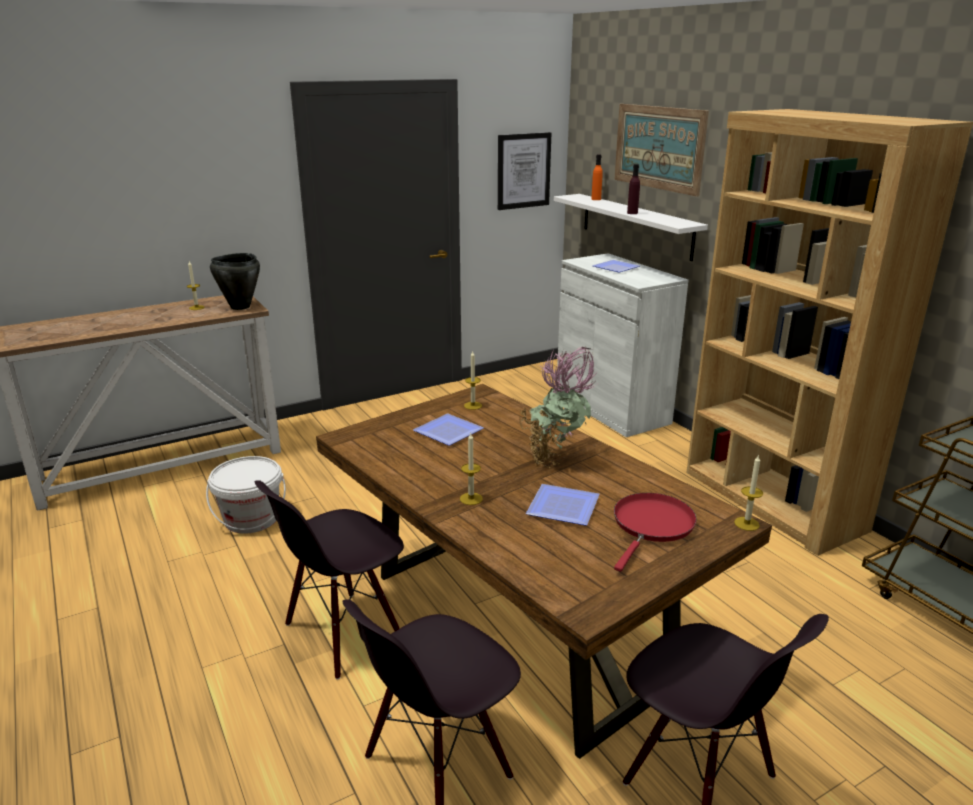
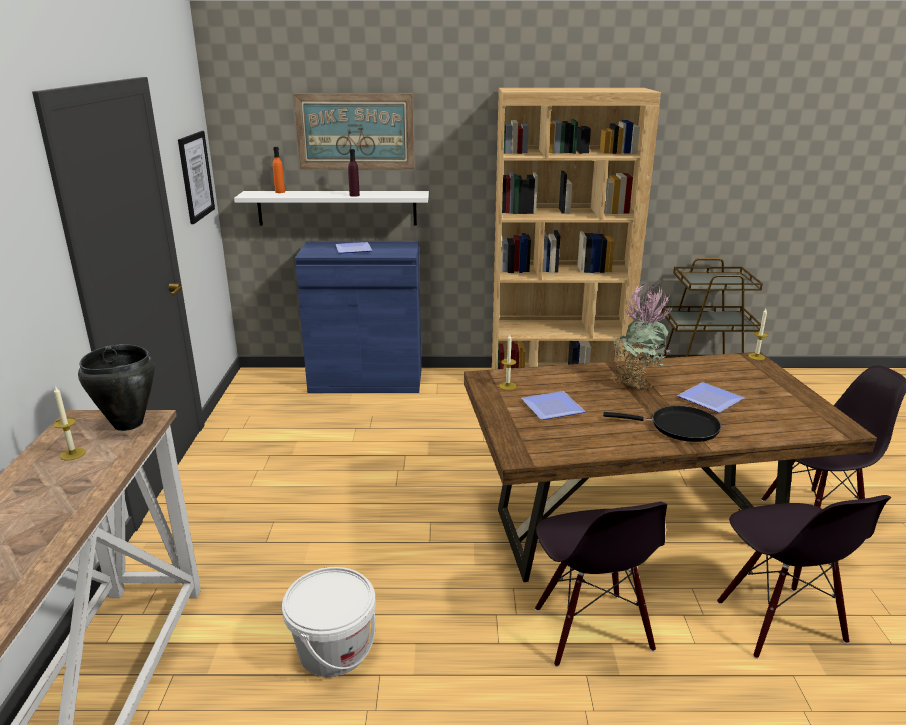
camera: 60 degrees left, 0 degrees up
candle [460,432,483,505] -> black frying pan [603,406,721,442]
white cabinet [557,253,689,437] -> blue cabinet [295,242,421,393]
red frying pan [614,493,697,572] -> none

